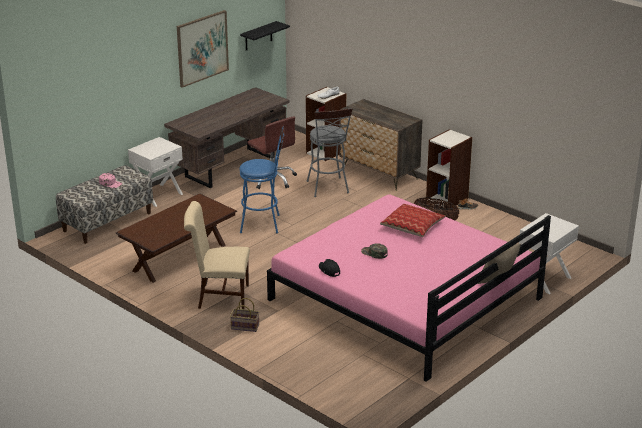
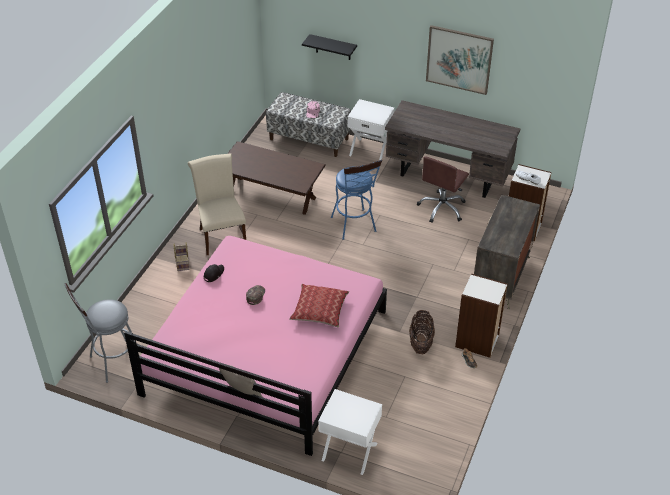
camera: 70 degrees right, 15 degrees up
black shelf [240,21,290,51] -> black shelf moved to [302,34,357,60]
grey stool [306,108,353,197] -> grey stool moved to [64,283,132,383]

